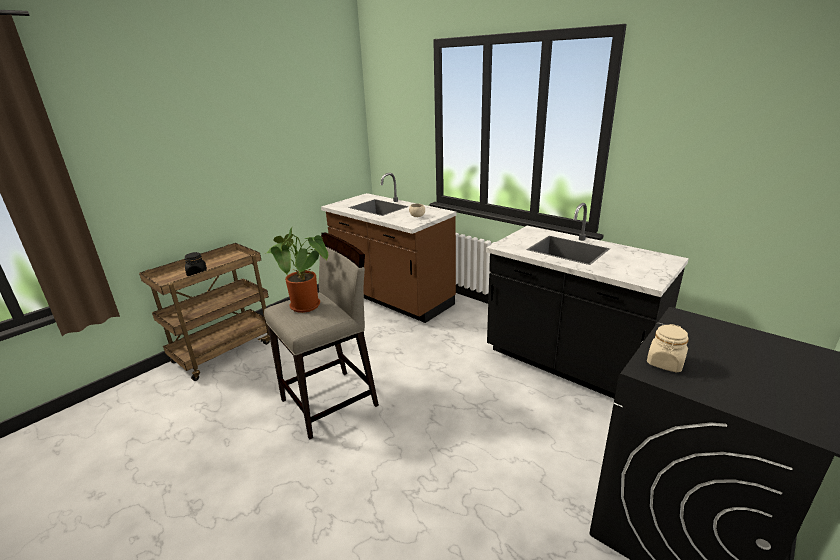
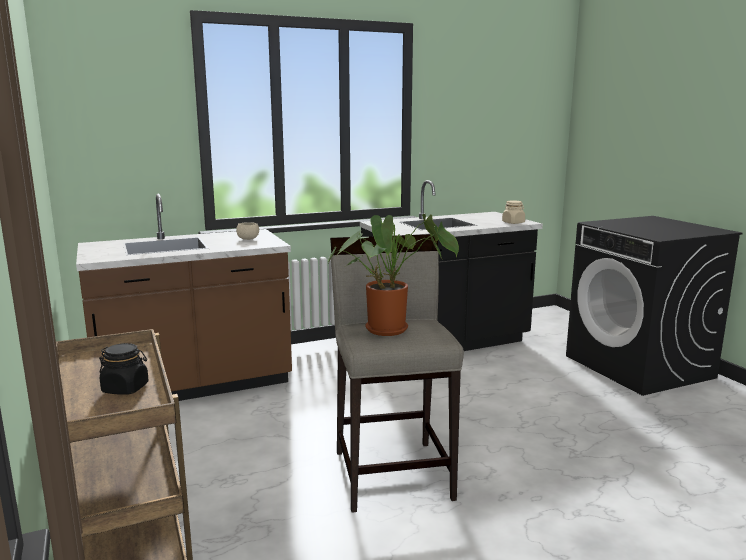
camera: 65 degrees left, 10 degrees down
beige jar [647,324,689,372] -> beige jar moved to [502,201,525,224]

